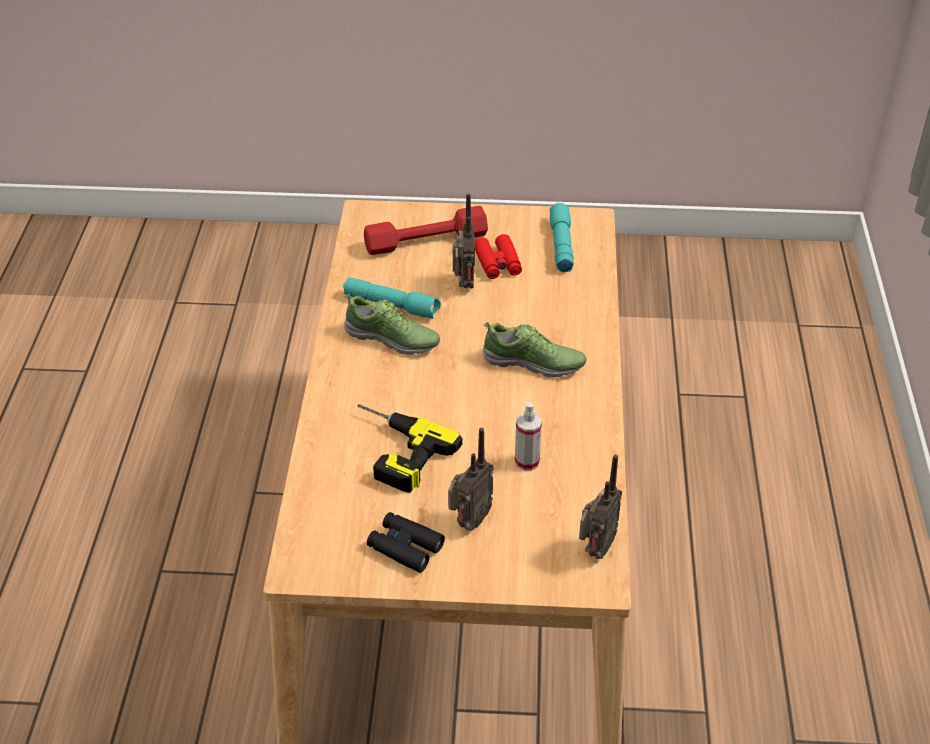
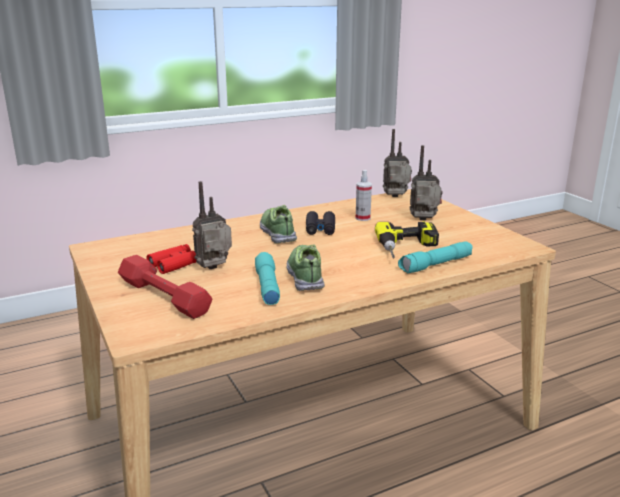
camera: 120 degrees left, 20 degrees down
black binoculars [367,512,445,573] -> black binoculars moved to [306,211,335,235]
turquoise flashlight [550,203,574,272] -> turquoise flashlight moved to [398,242,473,273]

